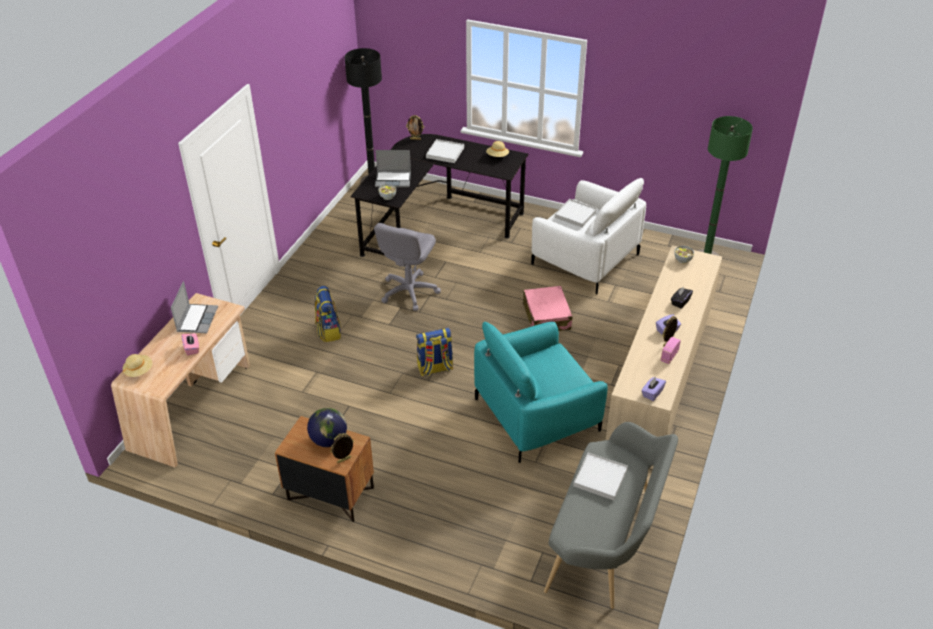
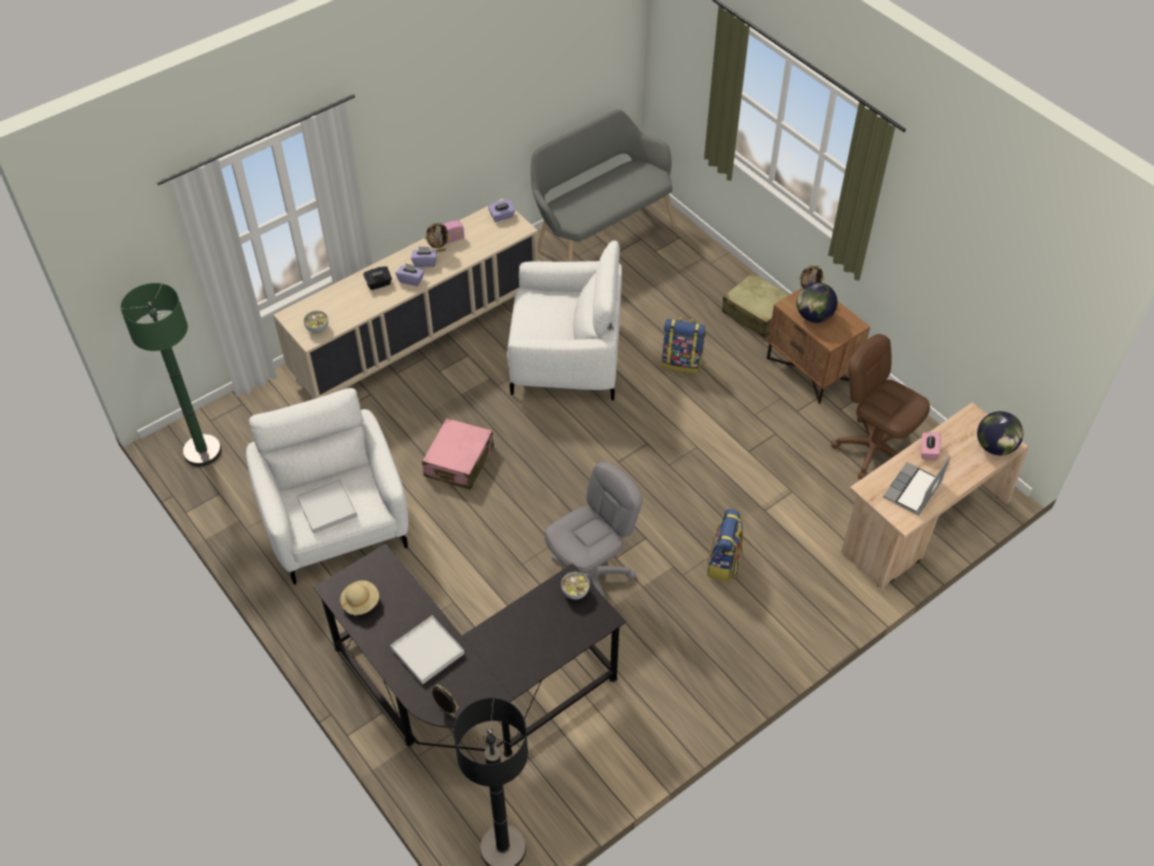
camera: 150 degrees left, 10 degrees up
beige hat [123,354,152,377] -> globe [977,411,1023,455]
laptop [375,150,411,187] -> none
backpack [416,328,453,376] -> backpack moved to [662,317,706,373]
turquoise armchair [474,322,608,463] -> white armchair [507,240,622,401]
white tray [573,453,628,500] -> none
none -> purple tissue box [396,263,424,286]
none -> beige suitcase [722,272,790,338]
none -> brown office chair [831,334,930,479]

